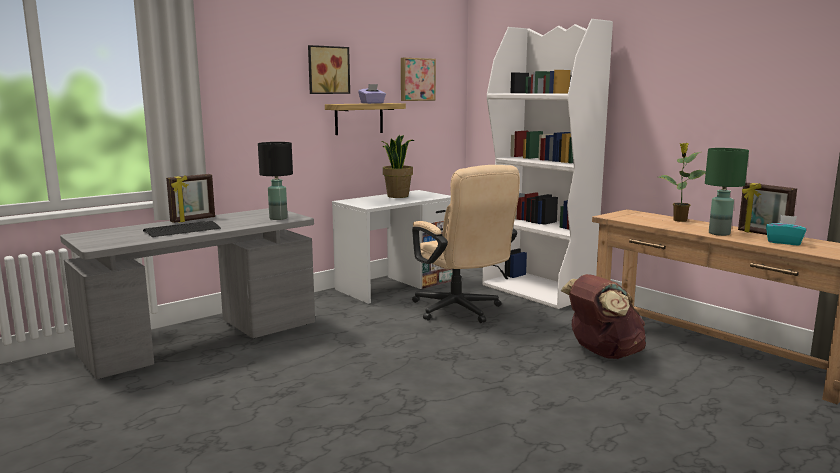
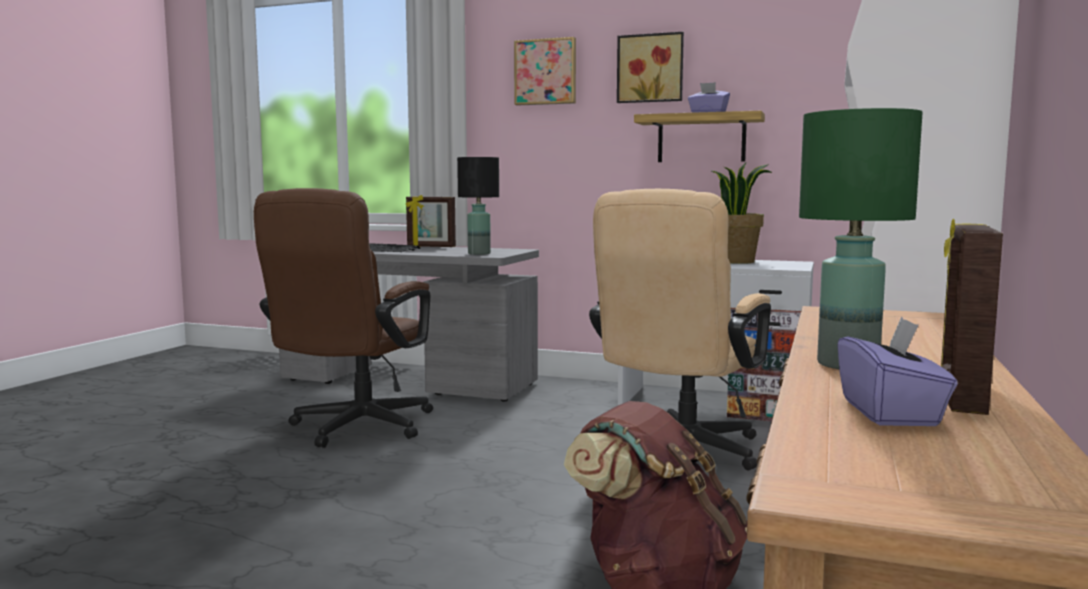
camera: 60 degrees right, 5 degrees down
picture [401,58,436,101] -> picture moved to [514,37,576,106]
potted plant [658,143,706,222] -> none
turquoise tissue box [766,215,806,245] -> purple tissue box [837,316,958,426]
none -> brown office chair [254,188,433,448]

